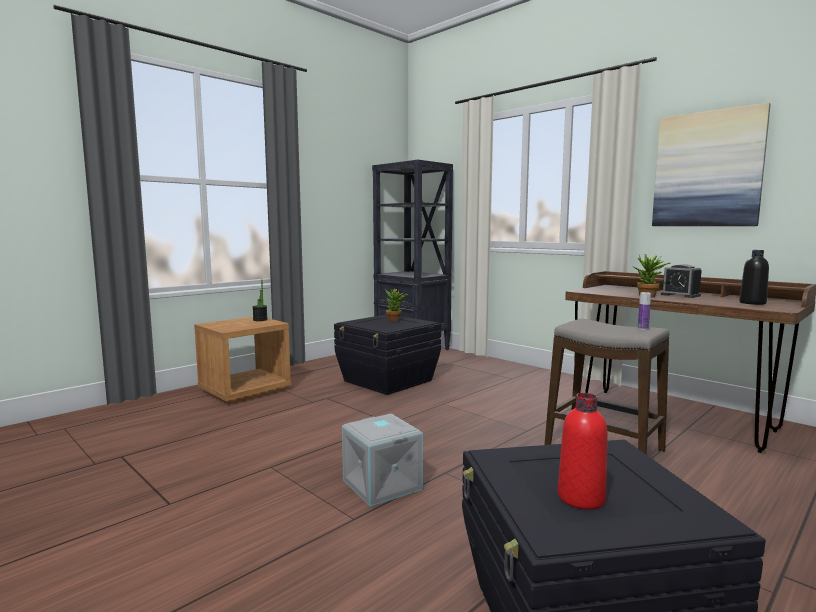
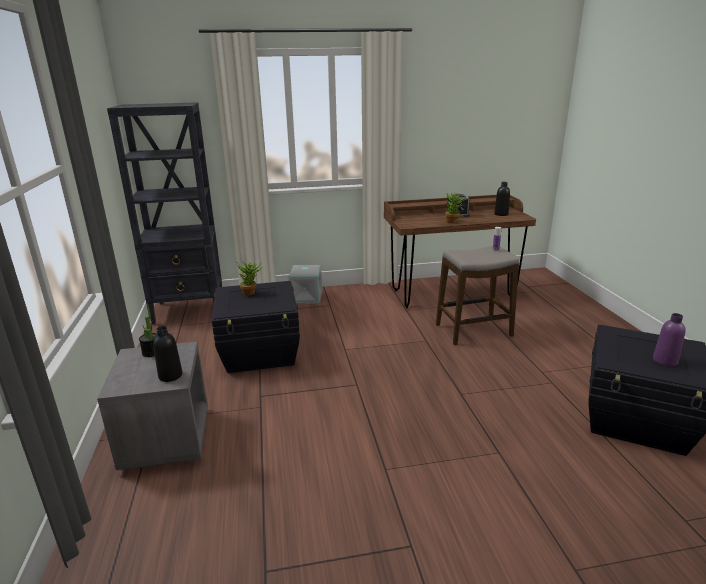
camera: 55 degrees left, 15 degrees up
brown nightstand [194,317,291,404] -> grey nightstand [97,342,208,470]
grey storage box [342,414,423,507] -> grey storage box moved to [288,265,322,303]
red bottle [558,393,608,509] -> purple bottle [653,313,686,367]
picture [652,102,771,226] -> none
none -> black bottle [153,326,183,382]

